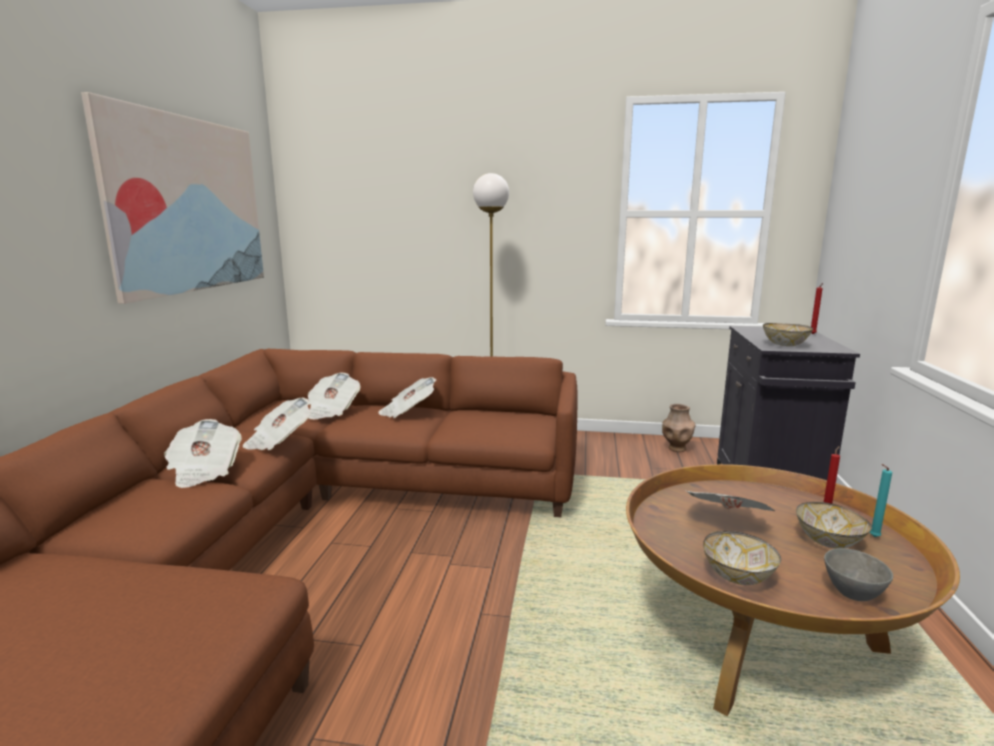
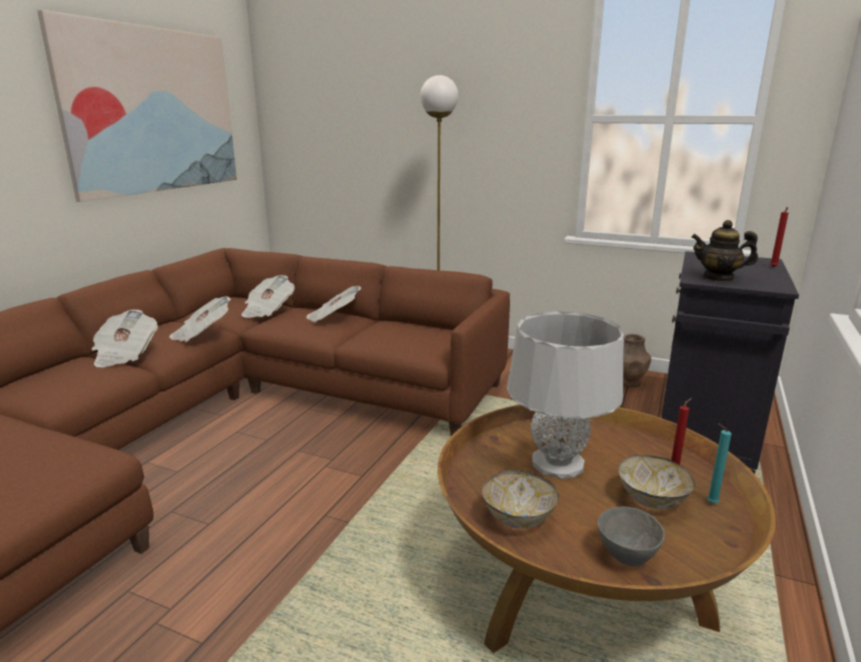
camera: 15 degrees right, 5 degrees up
newspaper [684,490,775,511] -> grey table lamp [507,311,624,479]
bowl [763,323,813,346] -> teapot [691,220,758,282]

